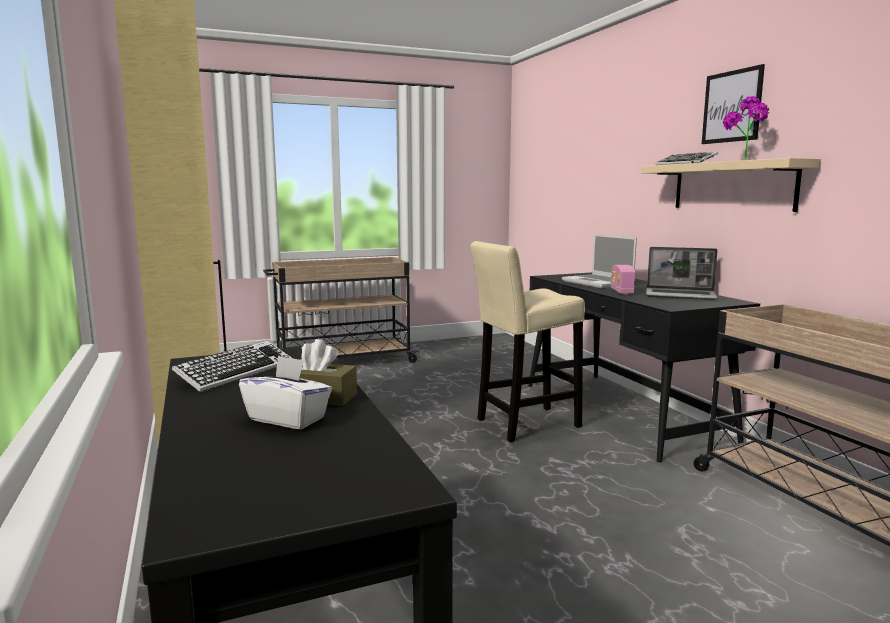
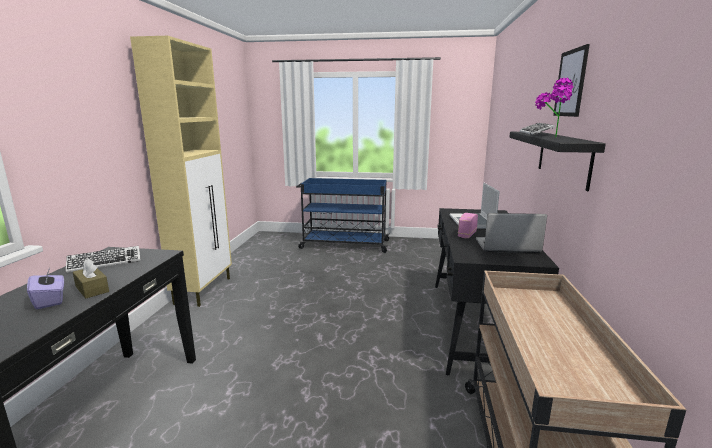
camera: 30 degrees right, 5 degrees up
white tissue box [239,355,332,429] -> purple tissue box [27,267,64,309]
beige cart [263,257,418,363] -> blue cart [296,178,389,253]
beige stool [471,241,585,442] -> none
beige shelf [641,158,821,212] -> black shelf [509,132,606,191]
laptop [646,247,718,300] -> laptop turned 135 degrees clockwise [476,213,547,253]

